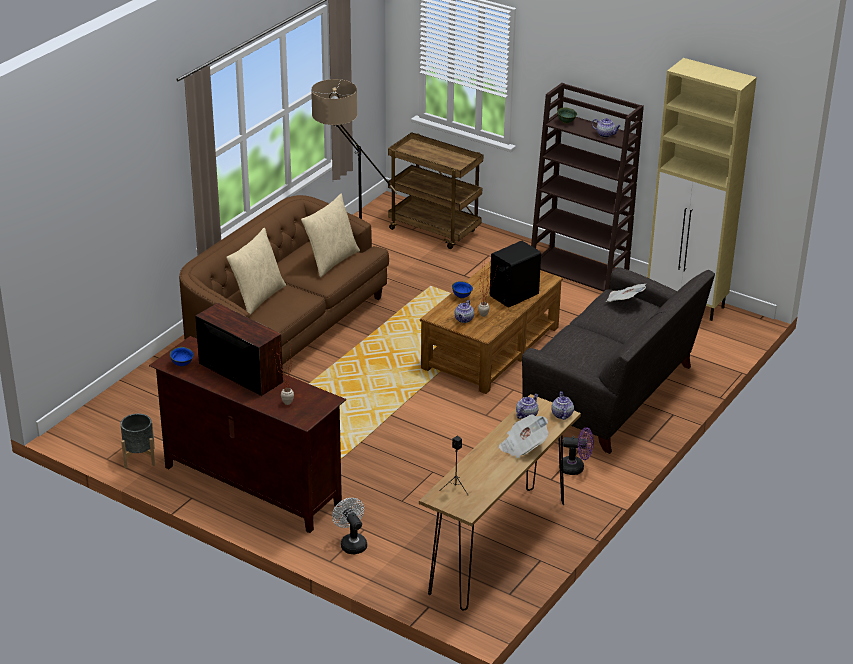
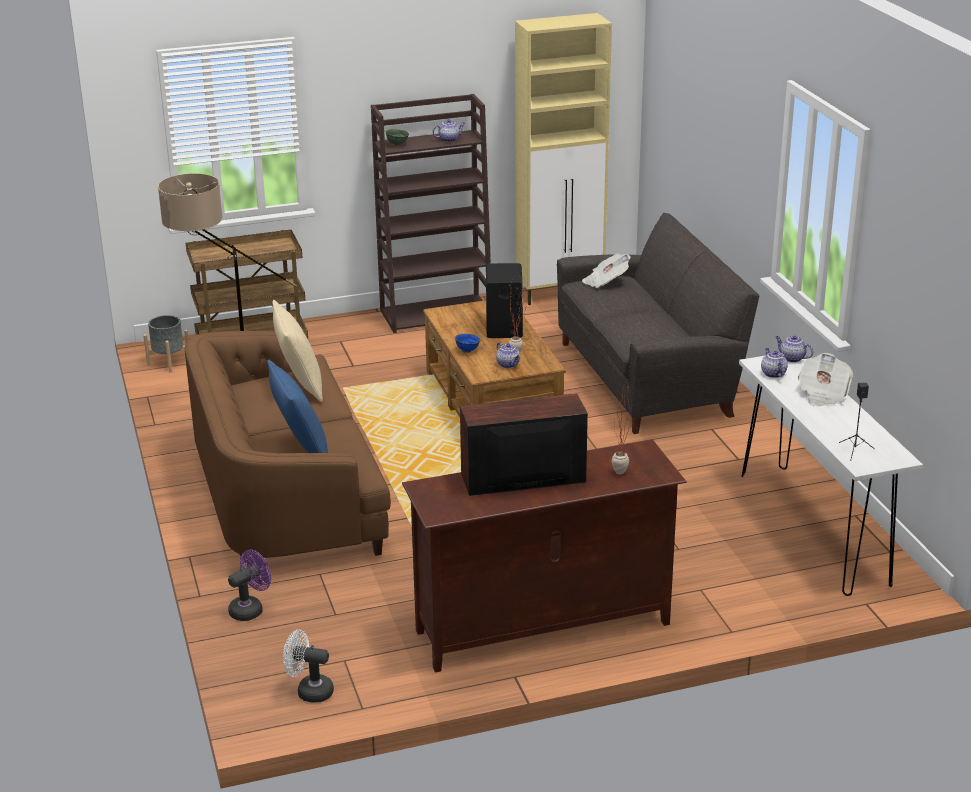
camera: 50 degrees left, 5 degrees down
grey planter [120,413,155,468] -> grey planter moved to [143,315,189,373]
blue bowl [170,347,194,367] -> none
beige pillow [226,228,286,315] -> blue pillow [267,359,328,453]
white fan [332,498,367,554] -> white fan moved to [283,629,334,703]
brown console table [419,394,581,611] -> white console table [739,356,923,596]
purple fan [559,427,593,475] -> purple fan moved to [228,550,271,621]

